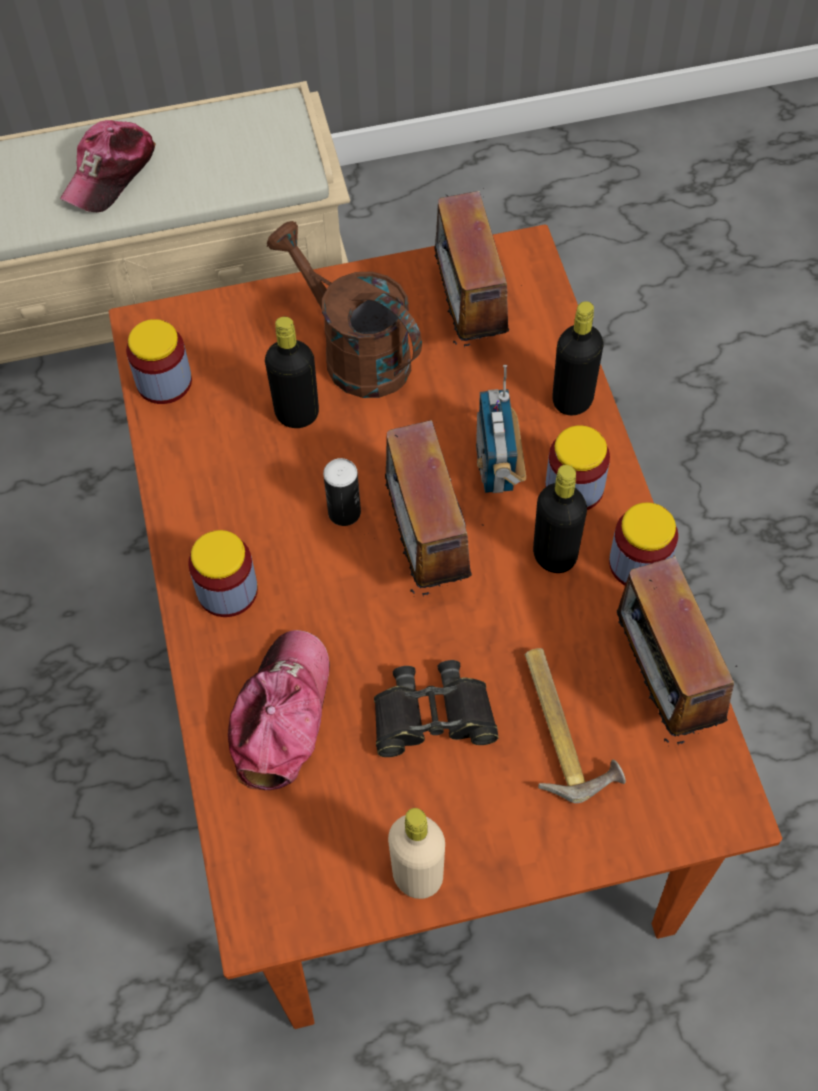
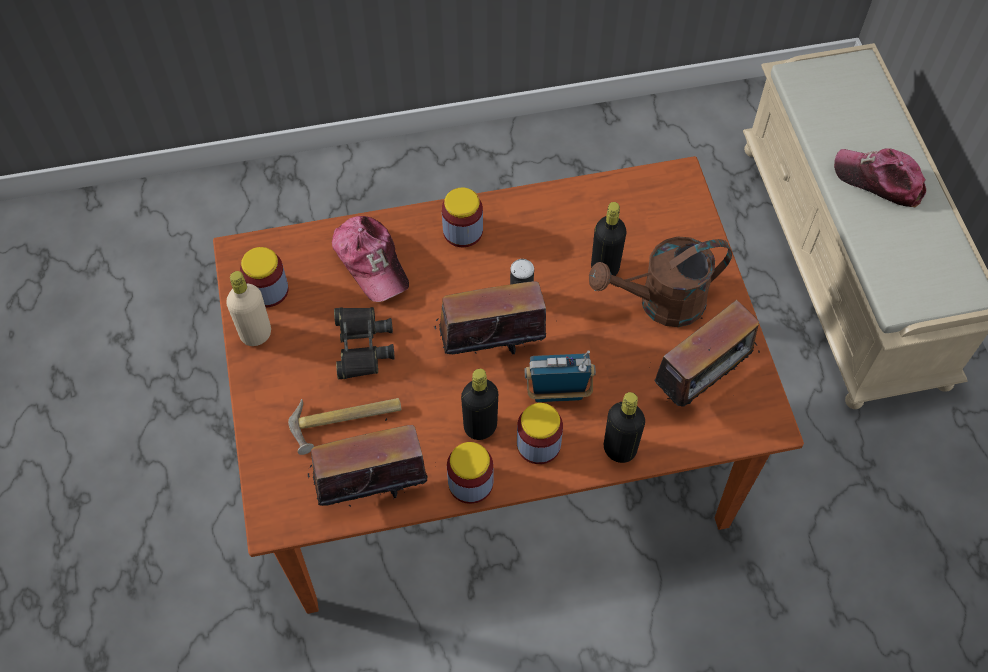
camera: 90 degrees right, 0 degrees up
jar [126,319,192,404] -> jar moved to [240,247,289,307]
cap [228,630,330,790] -> cap turned 45 degrees clockwise [332,216,409,302]
brown watering can [267,221,422,398] -> brown watering can turned 150 degrees counterclockwise [589,237,732,327]
radio [434,185,522,348] -> radio turned 150 degrees clockwise [650,300,760,407]

